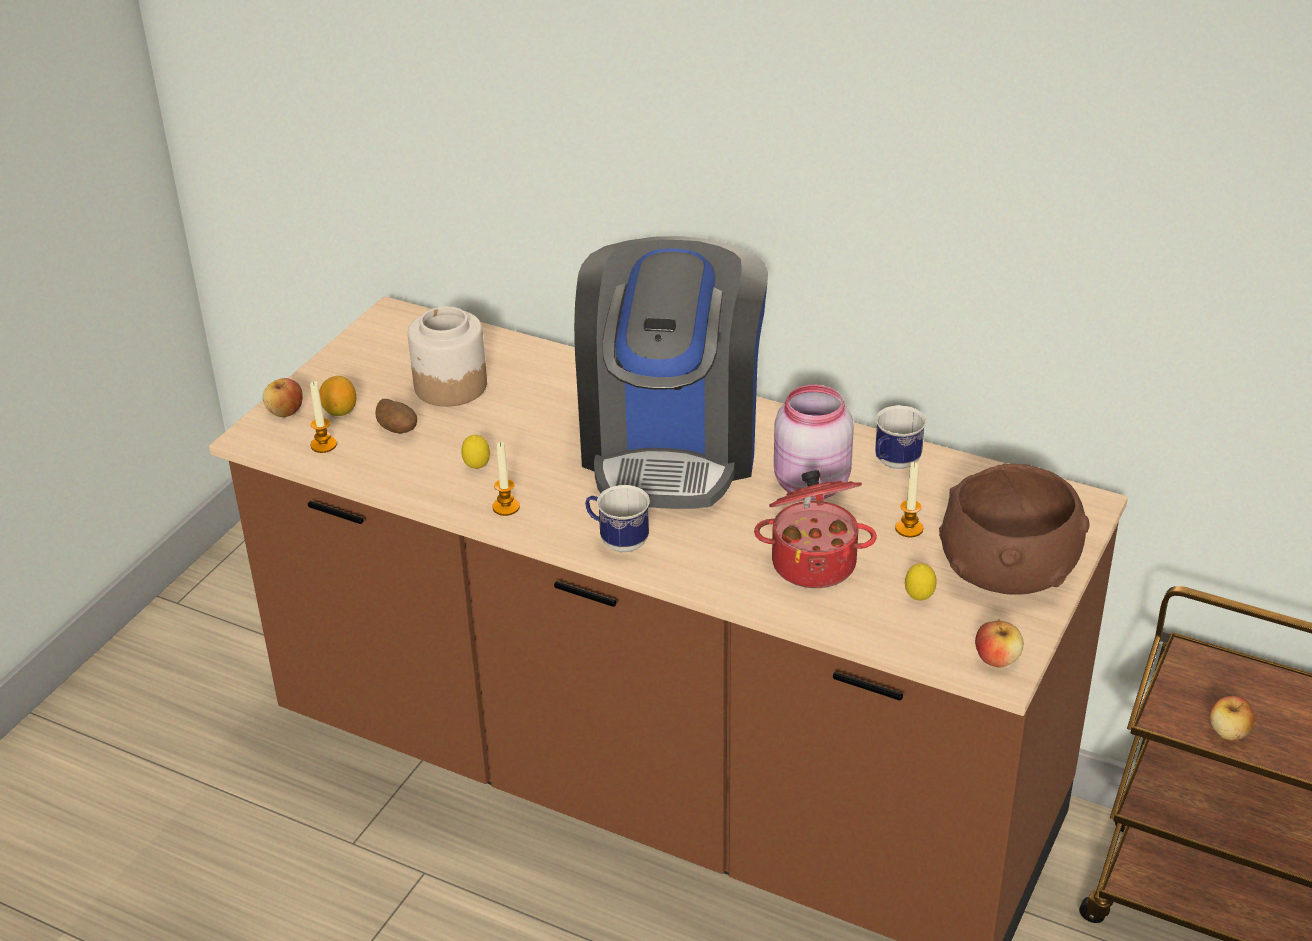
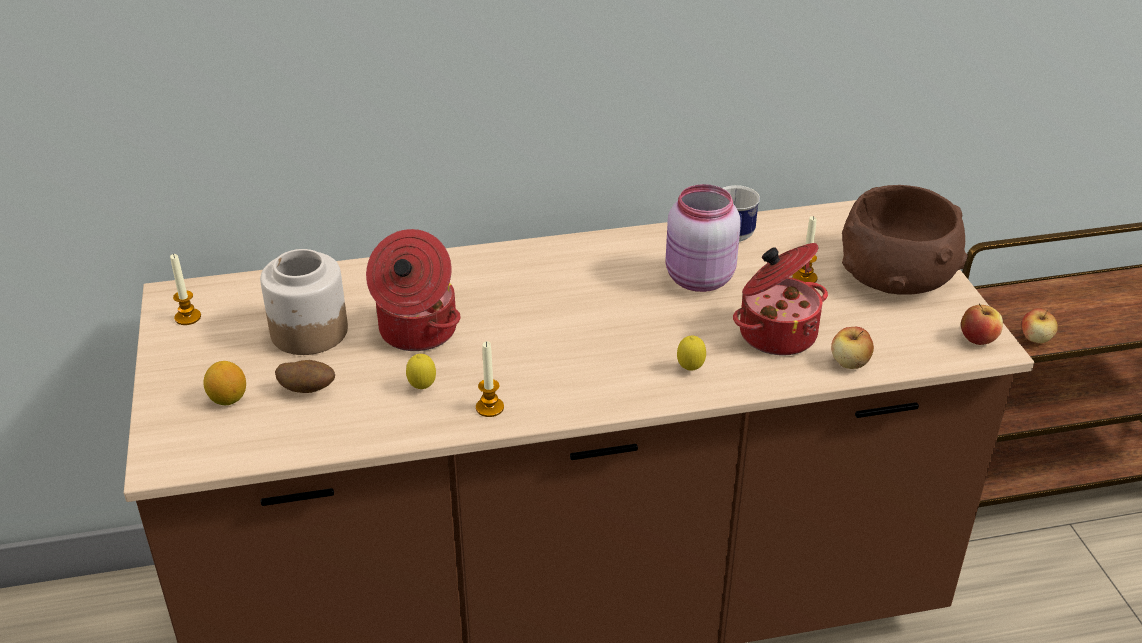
camera: 40 degrees left, 0 degrees up
apple [263,378,303,417] -> apple moved to [831,327,874,369]
candle [310,381,337,453] -> candle moved to [170,254,201,325]
coffee machine [574,236,768,509] -> none
mug [585,485,650,553] -> none
lemon [905,563,936,600] -> lemon moved to [677,336,706,370]
none -> cooking pot [366,229,461,351]

